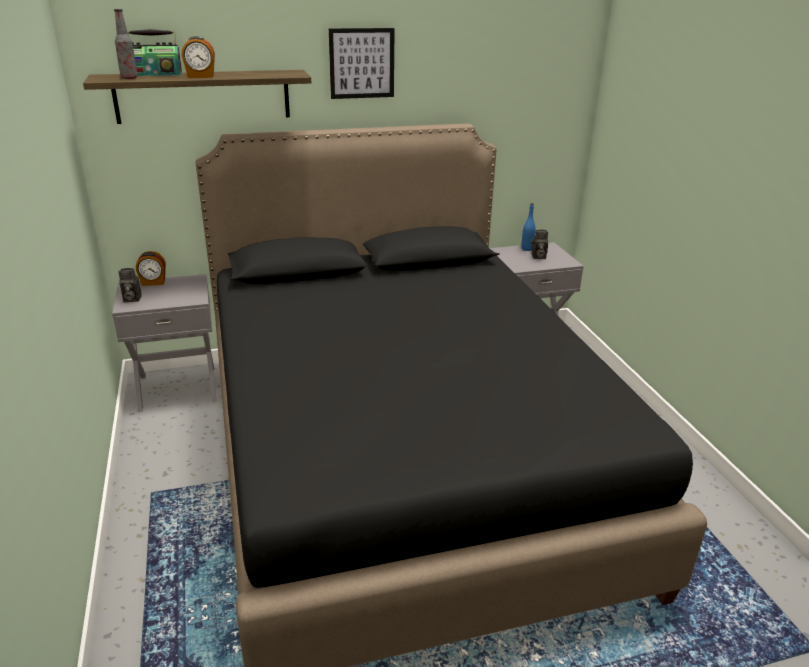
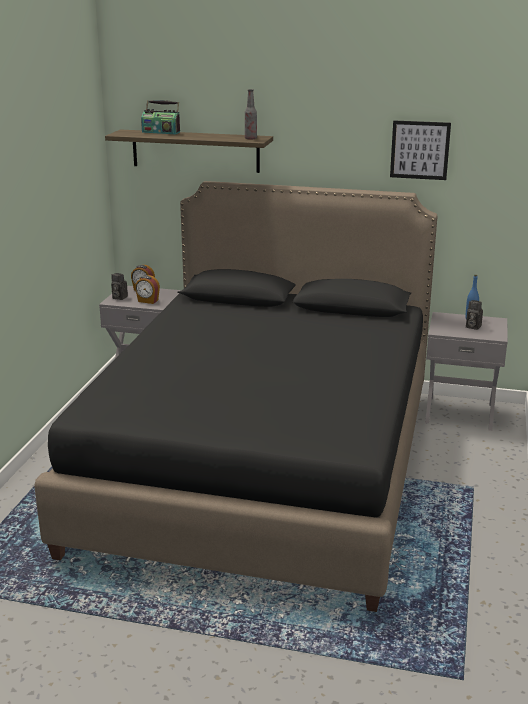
camera: 30 degrees right, 5 degrees down
bottle [114,9,138,79] -> bottle moved to [245,89,257,140]
alarm clock [182,36,215,78] -> alarm clock moved to [135,275,160,304]
picture [329,28,395,99] -> picture moved to [390,120,451,180]

